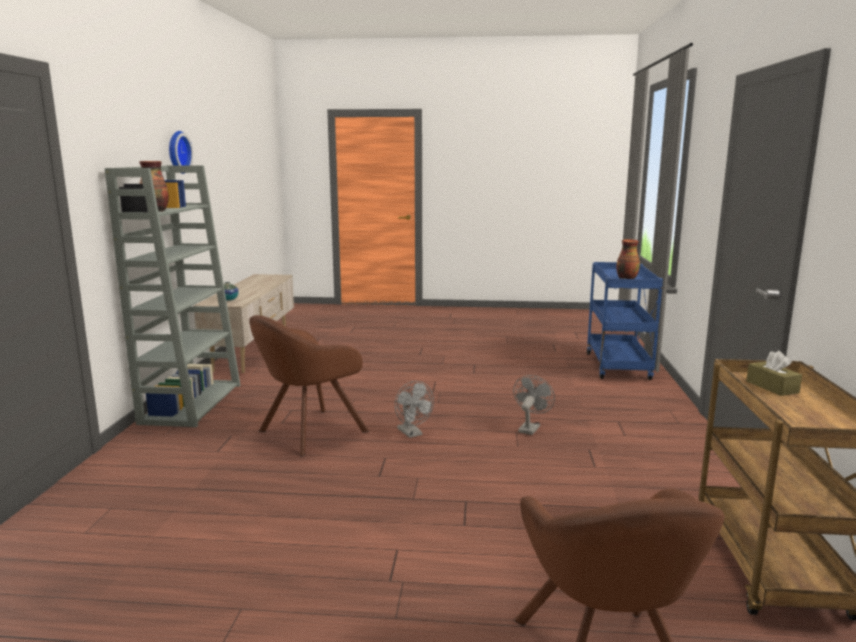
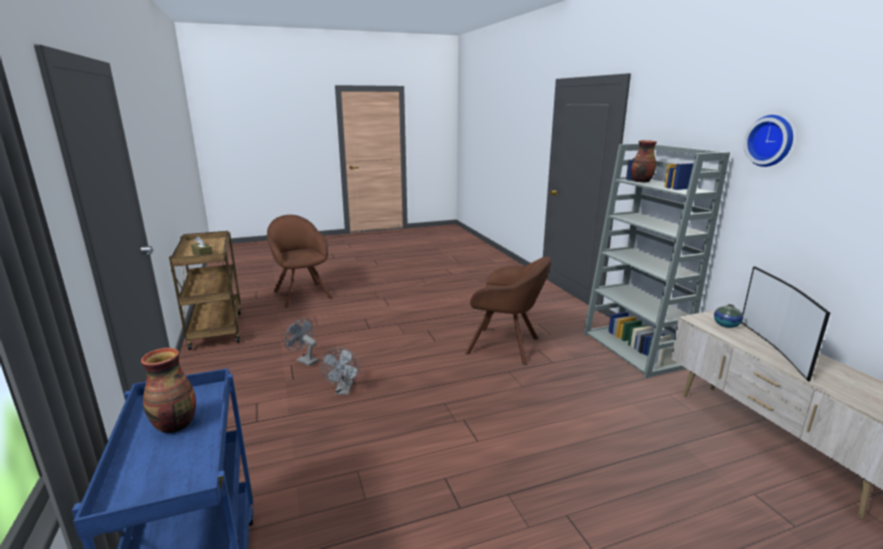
camera: 155 degrees right, 5 degrees up
brown armchair [249,315,369,457] -> brown armchair turned 90 degrees clockwise [465,257,551,365]
grey fan [395,381,434,438] -> grey fan moved to [285,318,318,366]
none -> television [742,266,830,381]

